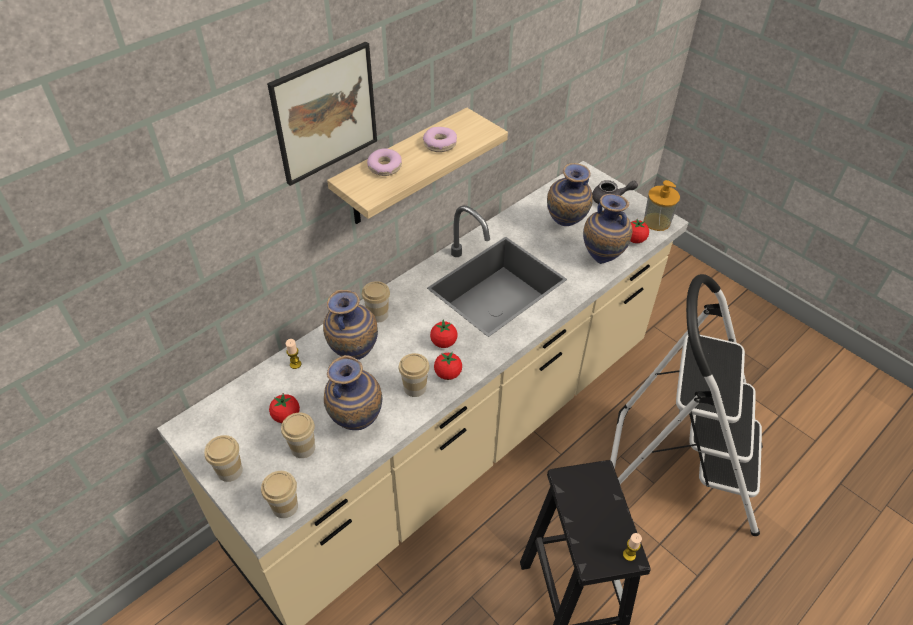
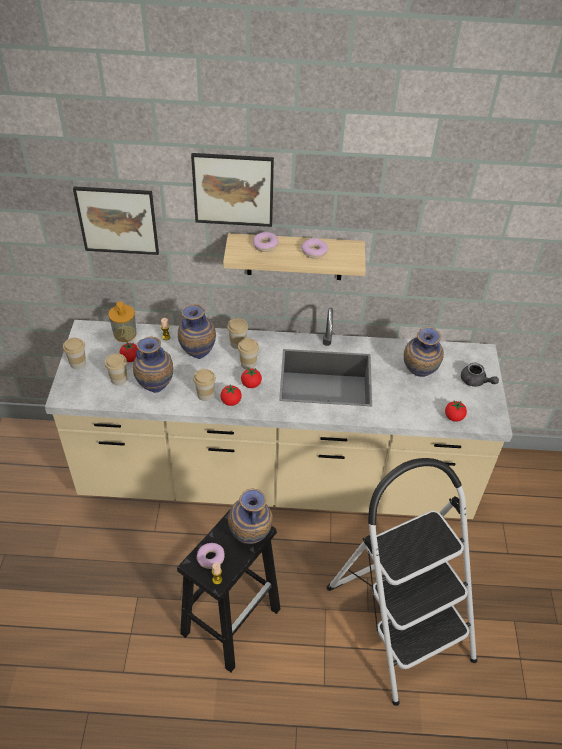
camera: 45 degrees right, 0 degrees up
cup [261,471,298,518] -> cup moved to [238,338,259,370]
vase [583,194,632,264] -> vase moved to [228,489,273,544]
soap dispenser [644,180,680,231] -> soap dispenser moved to [108,301,136,342]
none -> picture [73,186,159,255]
none -> donut [197,543,224,569]

